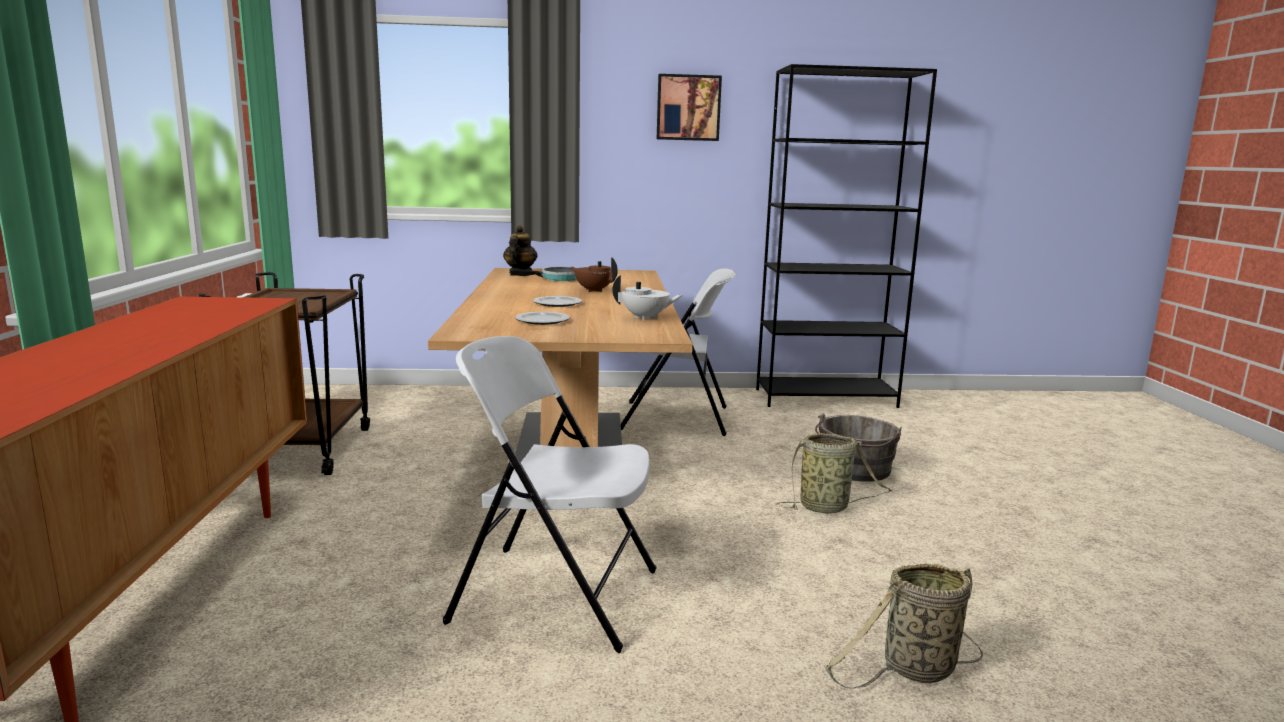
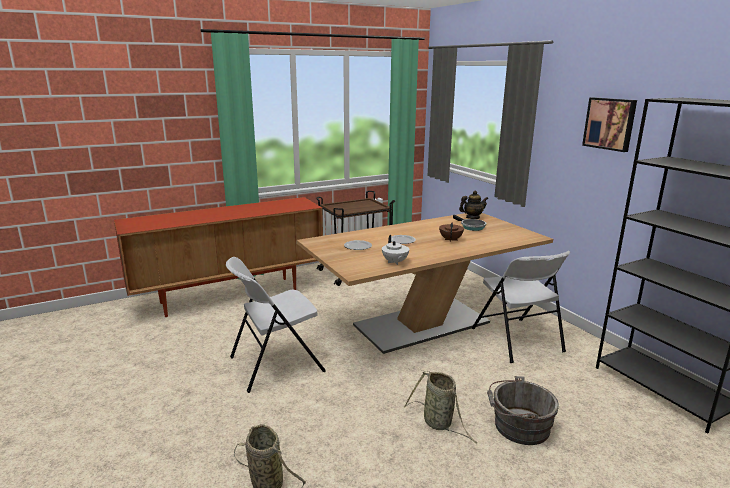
camera: 65 degrees right, 5 degrees up
white chair [443,336,657,653] -> white chair turned 105 degrees counterclockwise [226,257,326,393]

